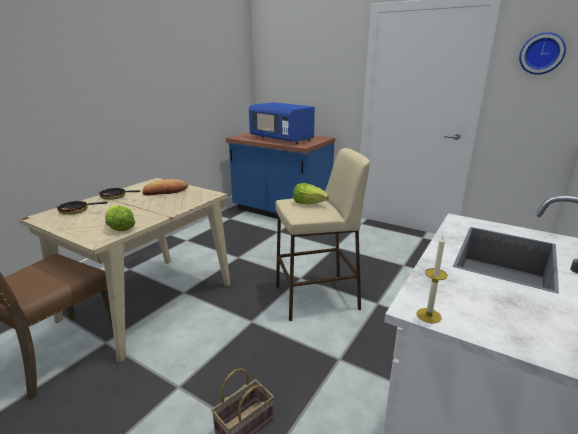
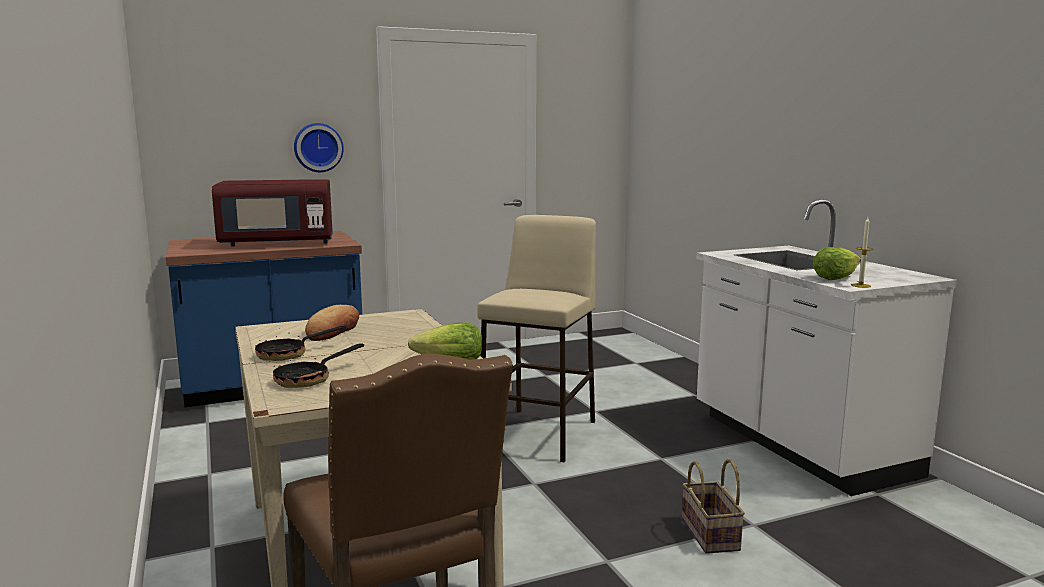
camera: 55 degrees left, 10 degrees down
blue microwave [249,102,315,144] -> red microwave [212,179,333,246]
lettuce [293,183,329,204] -> lettuce moved to [812,247,861,280]
wall clock [519,32,566,75] -> wall clock moved to [294,123,344,172]

